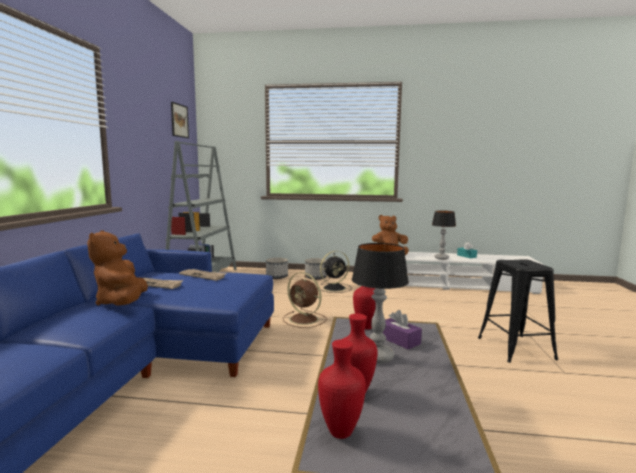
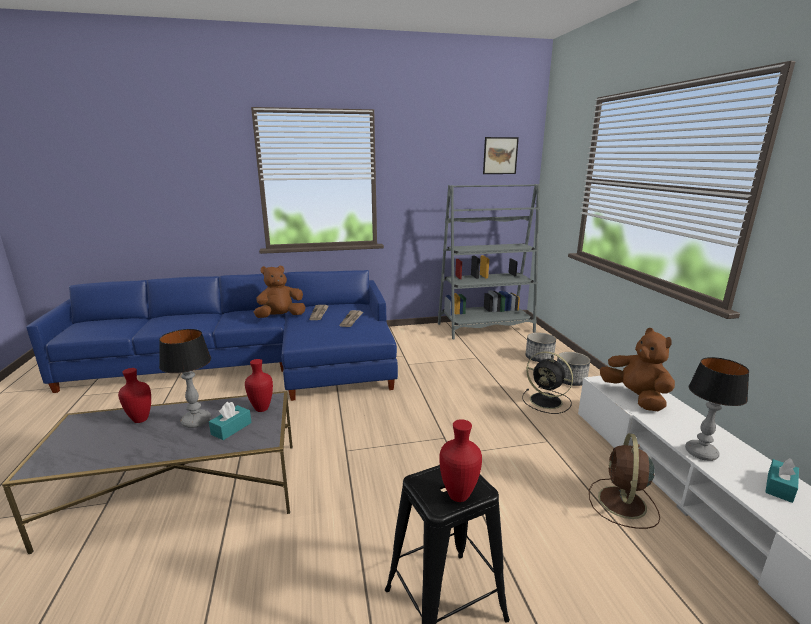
camera: 70 degrees right, 10 degrees up
brown fan [283,272,327,328] -> brown fan moved to [589,433,660,529]
red vase [318,339,366,439] -> red vase moved to [439,419,482,502]
purple tissue box [382,310,422,350] -> turquoise tissue box [209,402,252,440]

